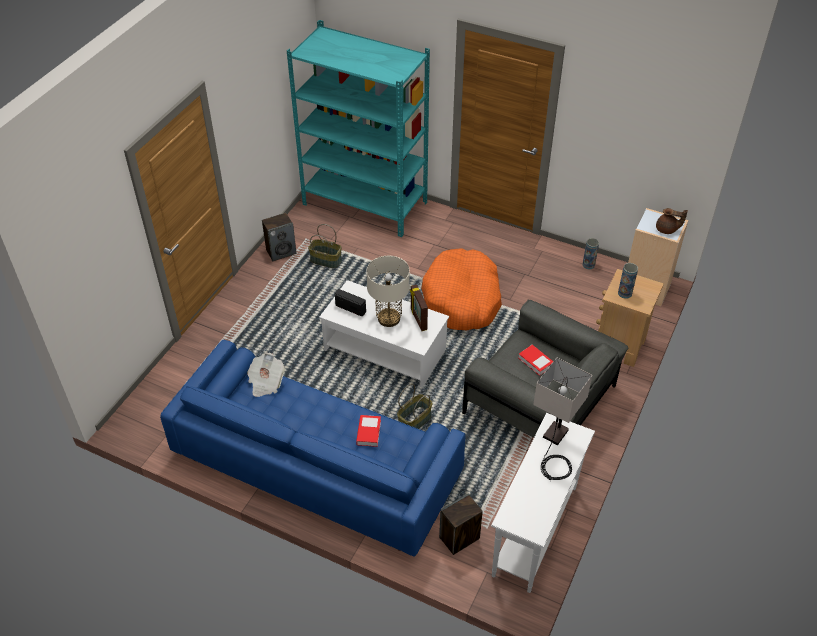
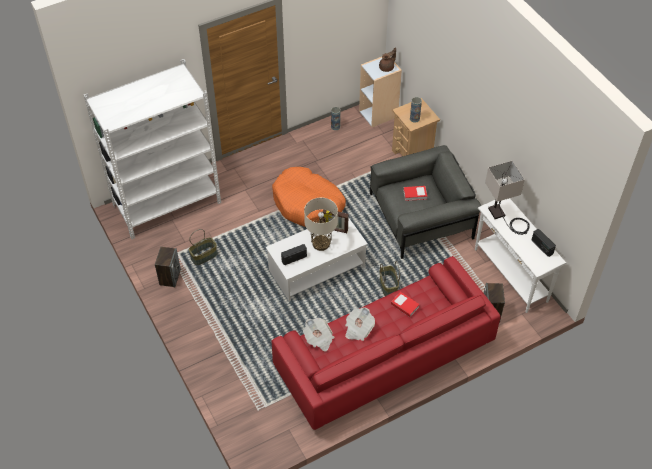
camera: 55 degrees left, 5 degrees up
blue sofa [160,340,466,557] -> red sofa [271,256,501,430]
turquoise bookcase [287,20,430,237] -> white bookcase [84,59,221,239]
none -> newspaper [345,307,375,341]
none -> radio [532,229,556,257]

